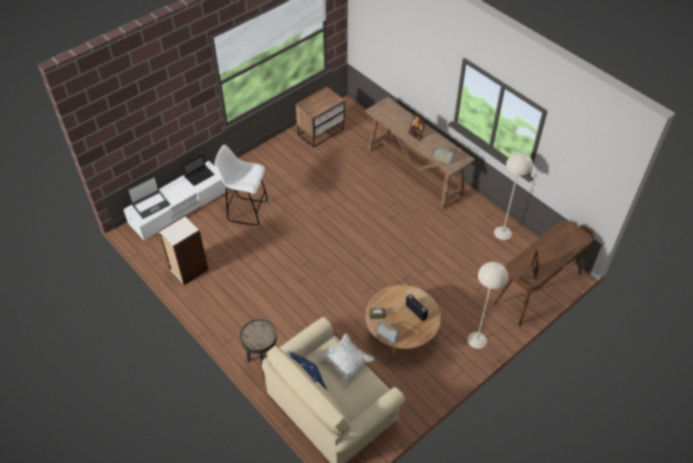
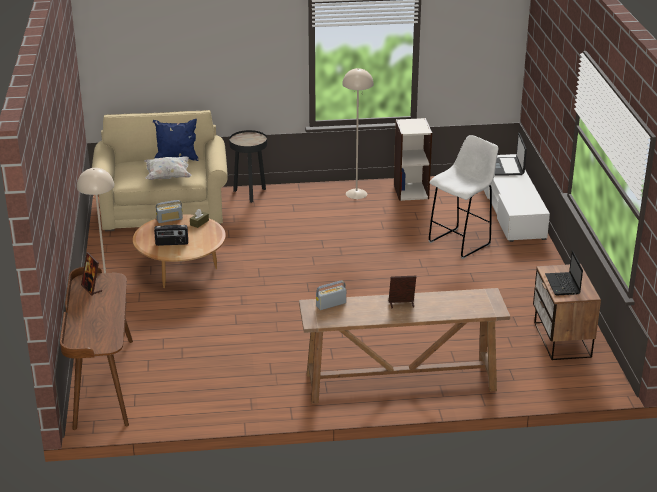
camera: 125 degrees right, 20 degrees down
laptop [182,154,214,186] -> laptop moved to [545,250,583,295]
beige floor lamp [494,152,533,240] -> beige floor lamp moved to [342,68,374,199]

